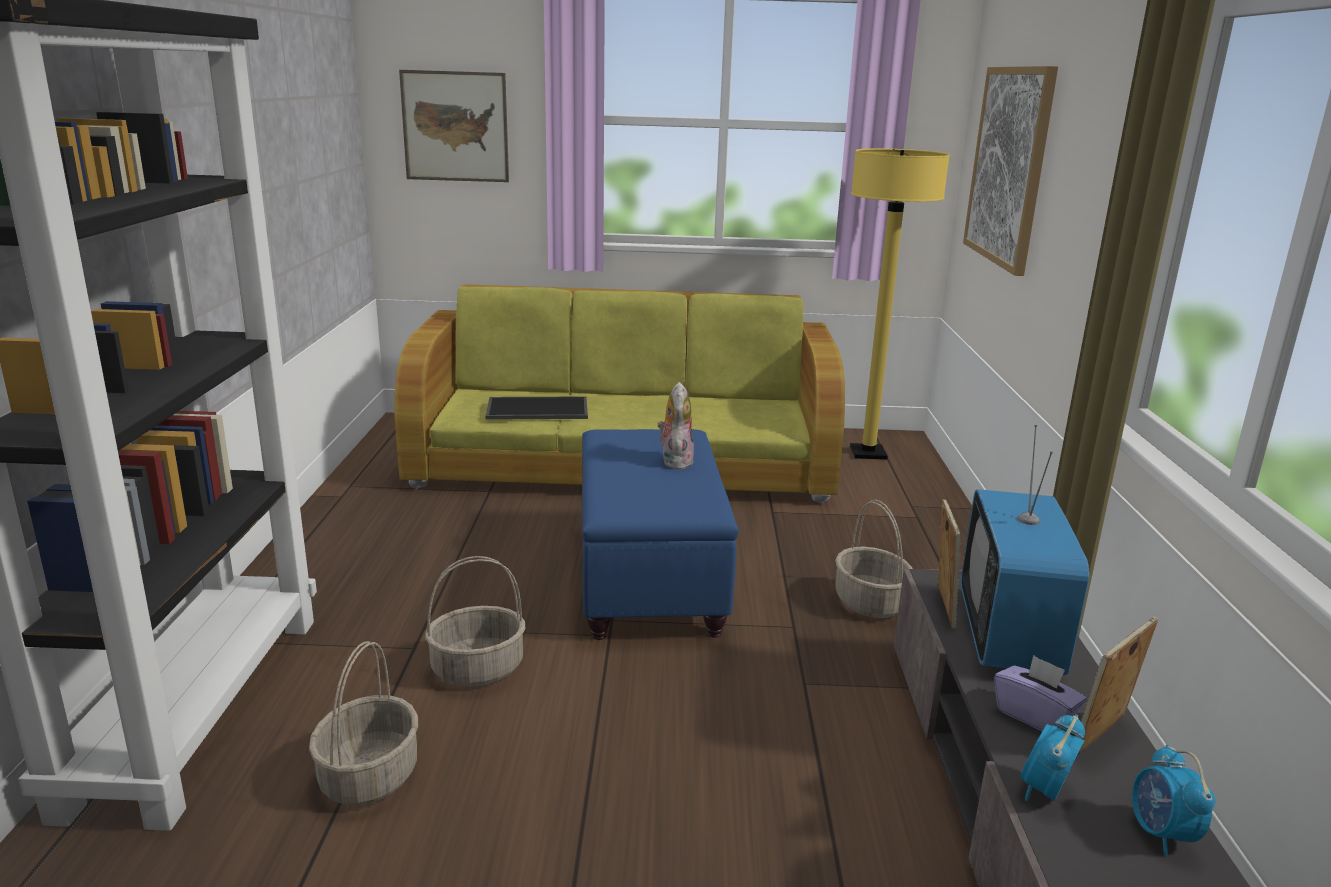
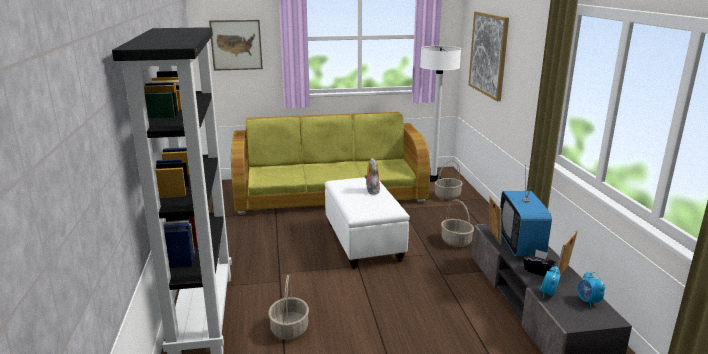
camera: 10 degrees left, 0 degrees up
basket [425,556,526,687] -> basket moved to [435,160,463,200]
tray [485,397,588,420] -> none
blue ottoman [582,429,739,640] -> white ottoman [325,177,410,269]
yellow floor lamp [850,148,950,460] -> white floor lamp [420,46,461,182]
purple tissue box [994,655,1087,731] -> black tissue box [523,249,556,277]

